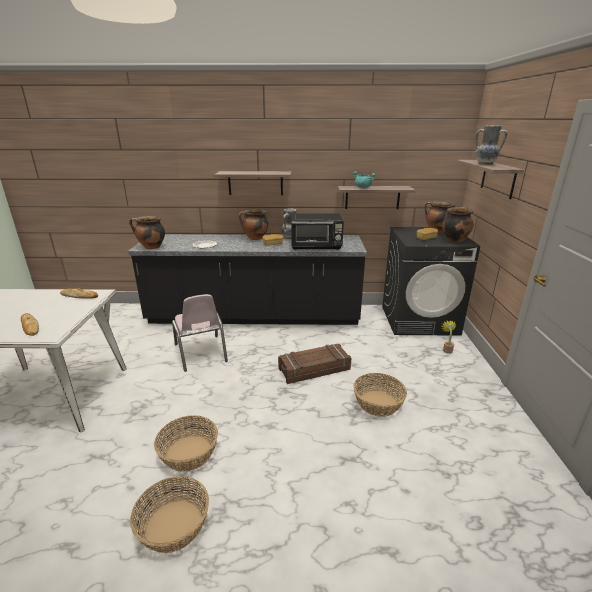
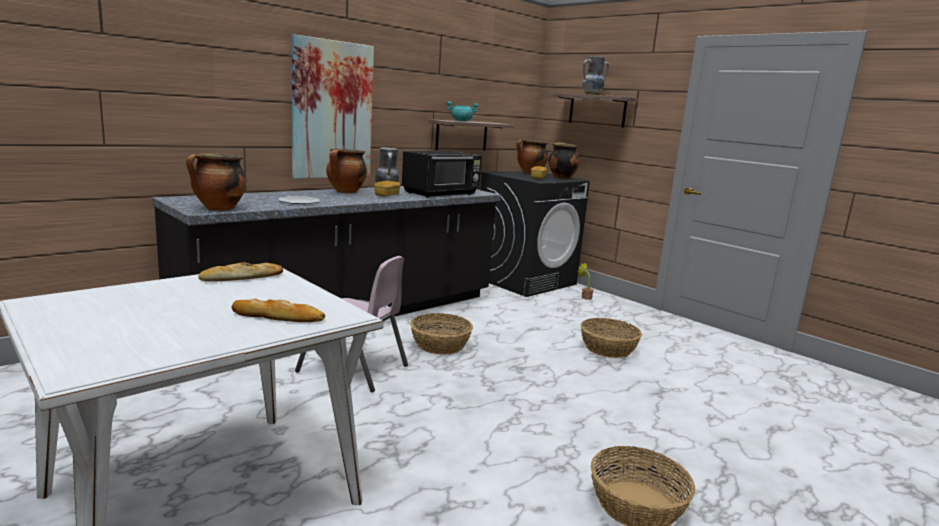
camera: 45 degrees left, 10 degrees down
basket [154,415,218,472] -> basket moved to [410,313,473,355]
shelf [214,171,291,195] -> picture [292,34,374,179]
crate [278,344,351,384] -> none

